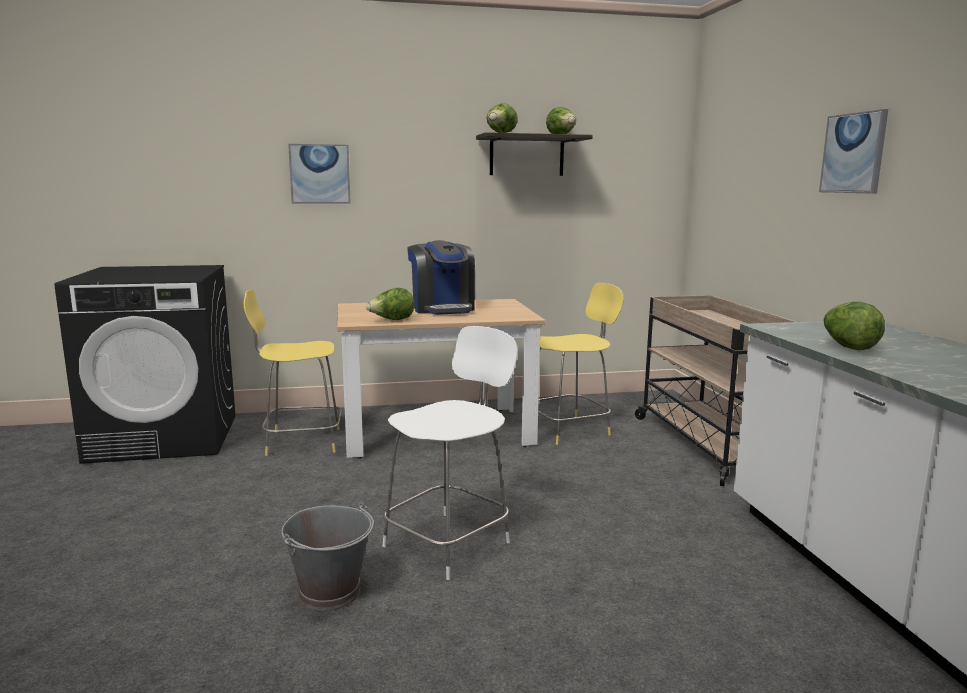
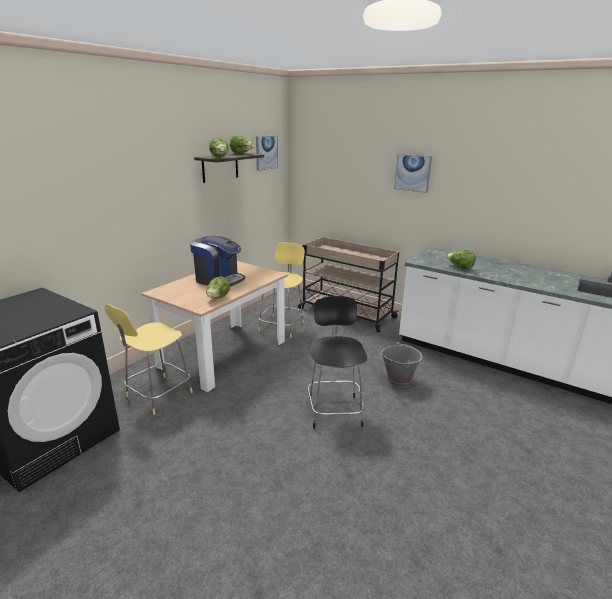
camera: 45 degrees left, 10 degrees up
grey bucket [281,502,374,611] -> grey bucket moved to [381,341,423,388]
picture [288,144,351,204] -> picture moved to [256,135,278,171]
white stool [382,326,518,580] -> black stool [308,296,367,429]

